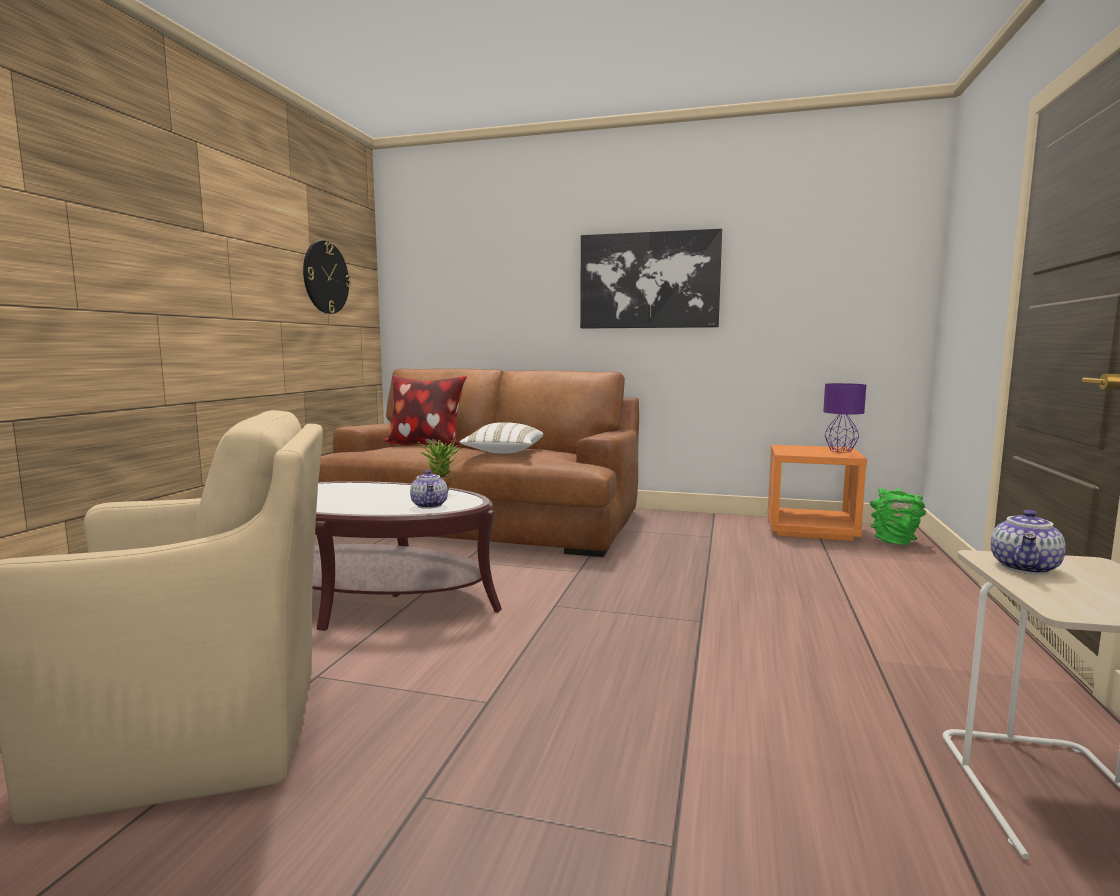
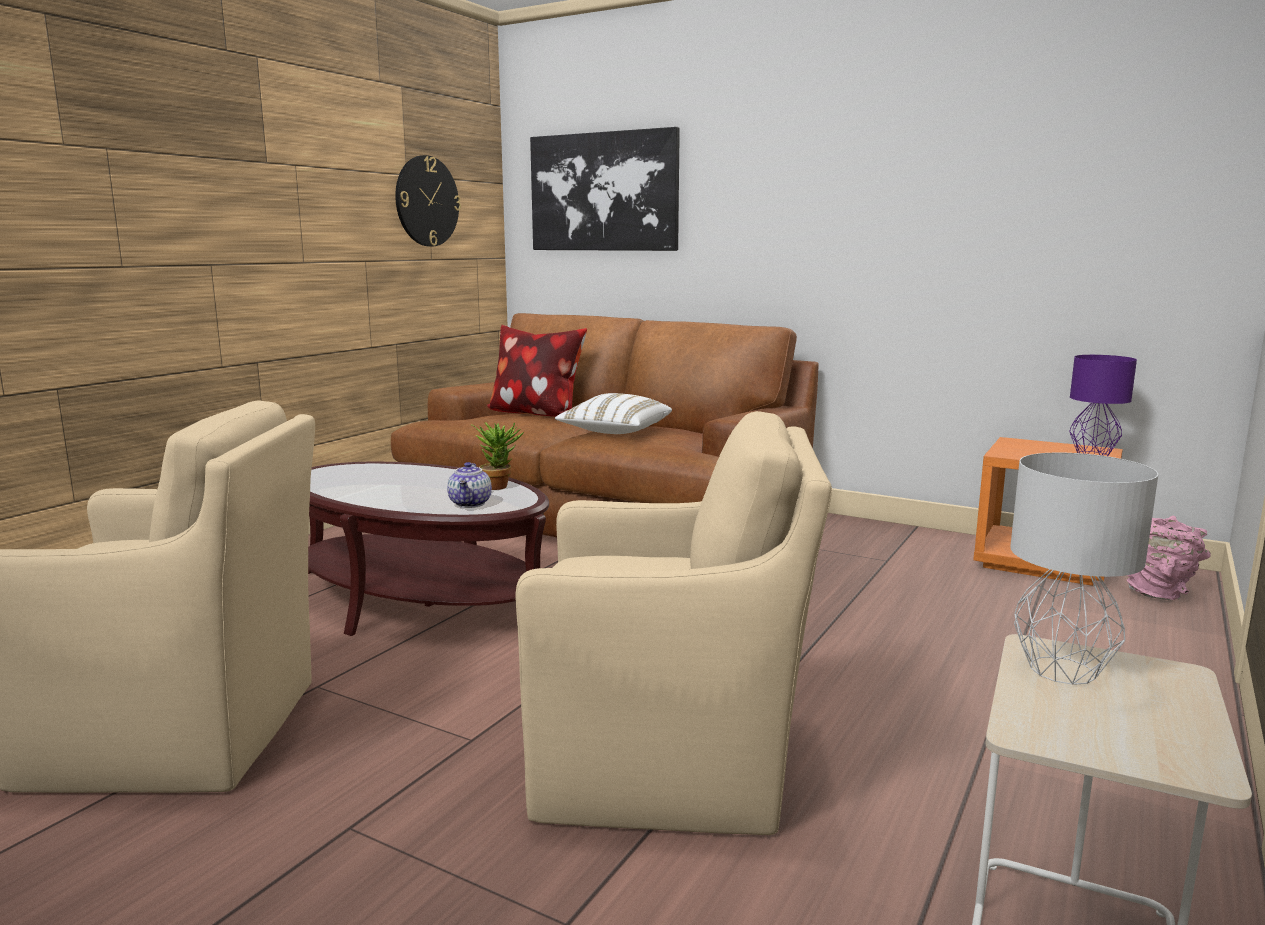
camera: 15 degrees right, 5 degrees up
picture [580,228,722,329] -> picture moved to [530,127,680,251]
green vase [870,488,926,546] -> pink vase [1127,516,1211,600]
teapot [991,510,1066,575] -> grey table lamp [1010,452,1158,685]
none -> beige armchair [516,411,832,835]

